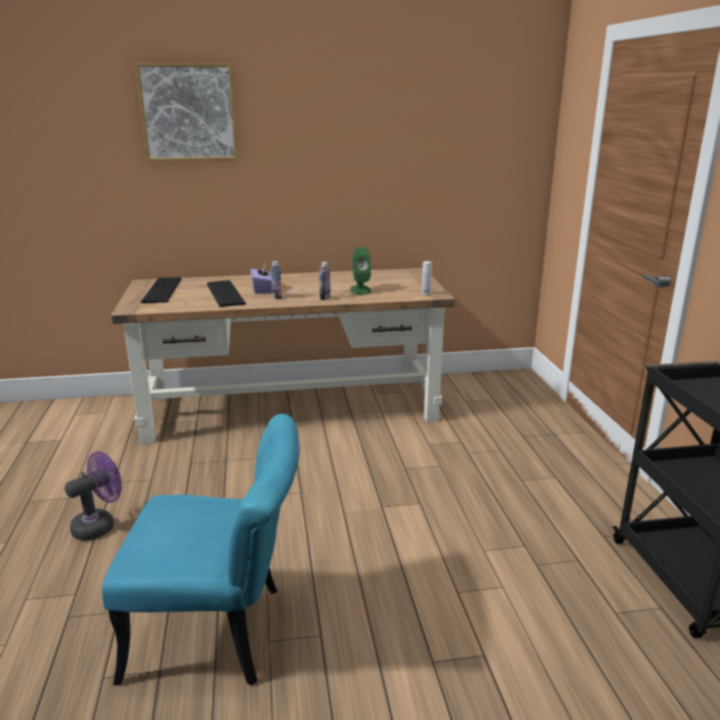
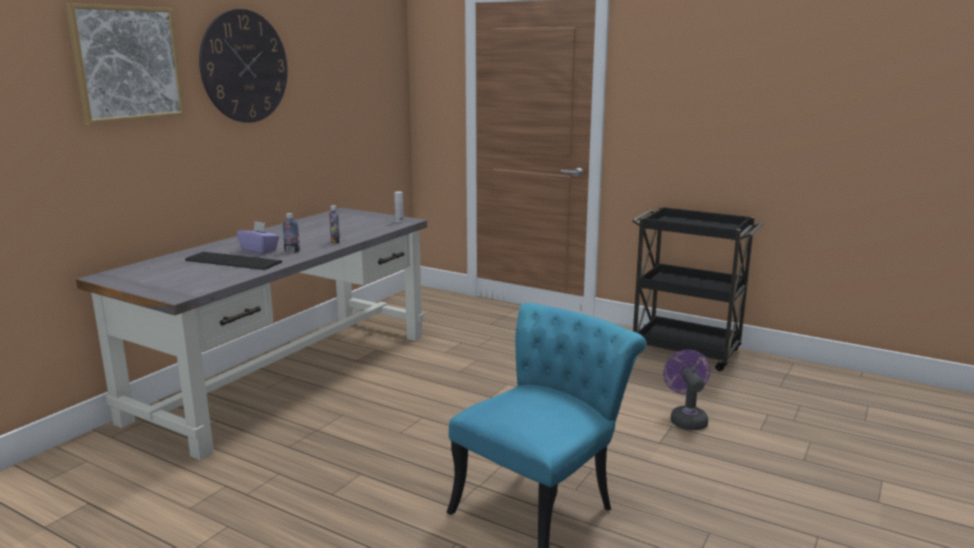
camera: 50 degrees left, 5 degrees down
purple fan [65,451,121,541] -> purple fan moved to [663,350,711,430]
brown desk [111,268,455,444] -> grey desk [76,208,427,461]
keyboard [141,277,181,303] -> none
green speaker [350,247,371,295] -> none
none -> wall clock [199,9,288,123]

